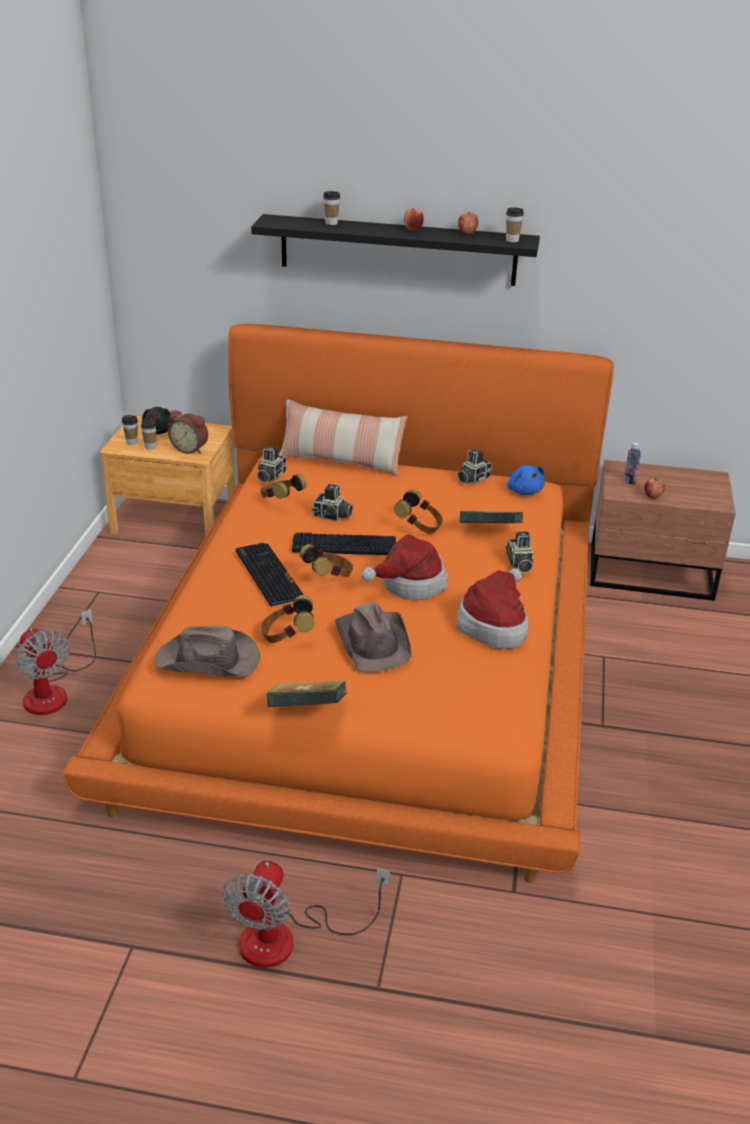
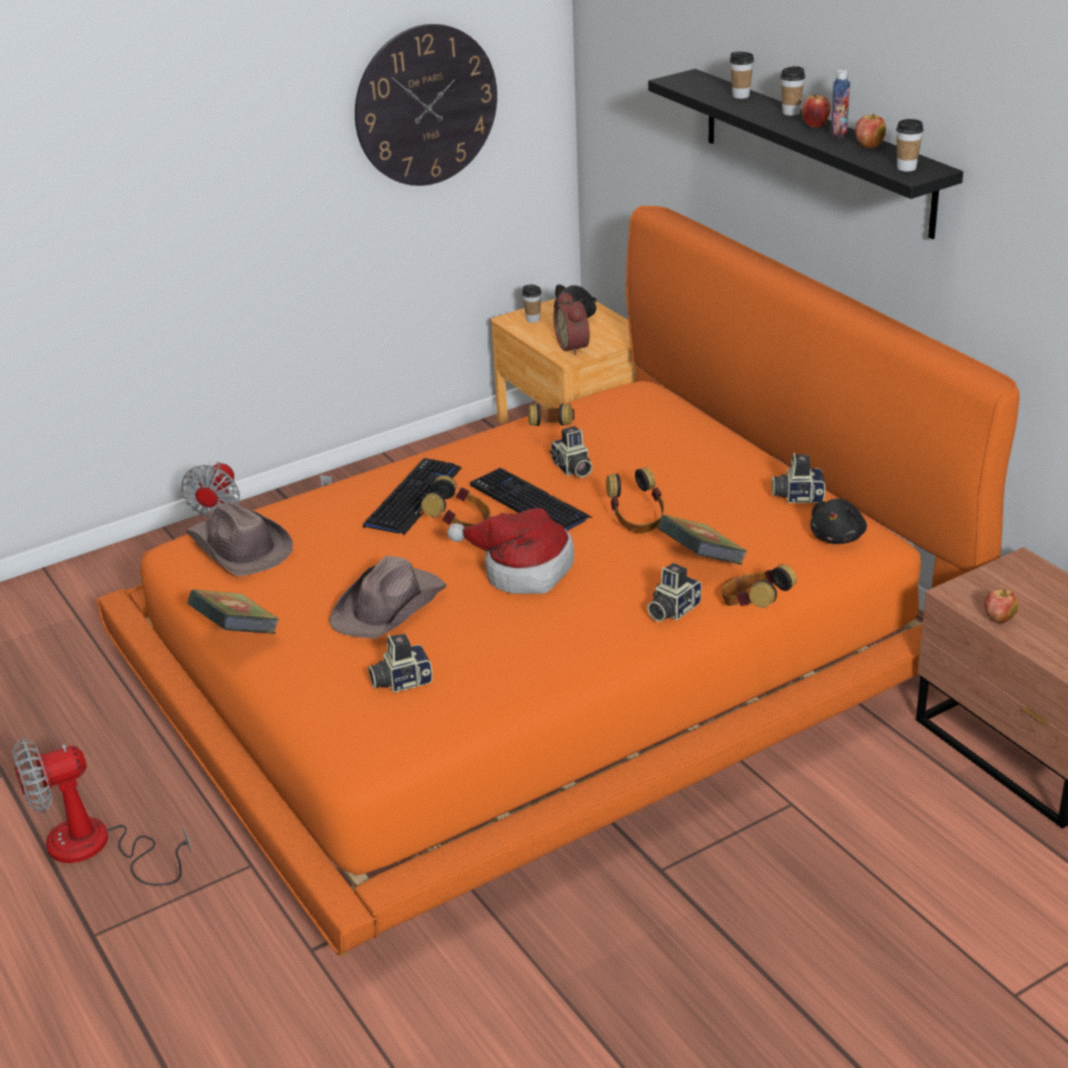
camera: 50 degrees right, 0 degrees up
cup [141,418,157,449] -> cup moved to [780,66,805,116]
camera [257,446,286,483] -> camera moved to [368,634,433,693]
headphones [260,595,314,643] -> headphones moved to [721,564,797,608]
pillow [279,400,407,477] -> none
hat [457,568,529,649] -> none
blue plush toy [507,465,545,495] -> black plush toy [810,499,867,544]
bottle [624,442,641,485] -> bottle moved to [830,69,850,139]
none -> wall clock [355,24,497,186]

